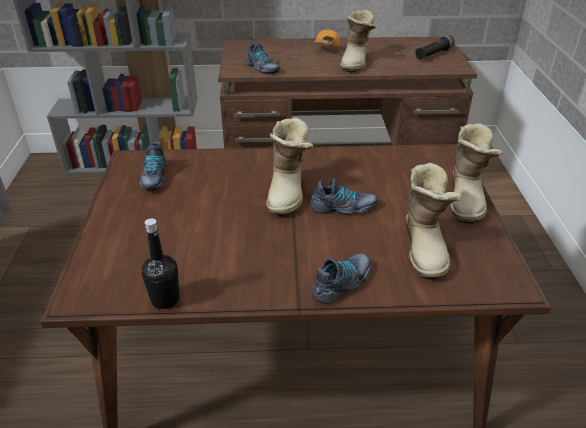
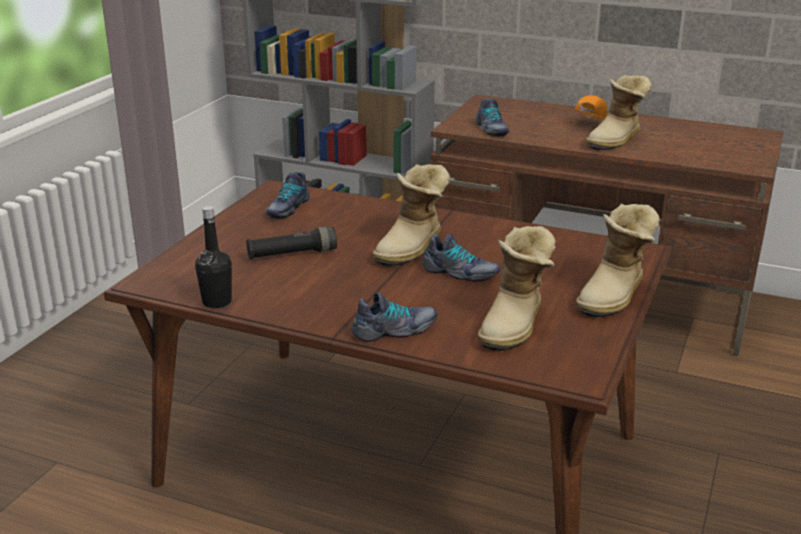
camera: 25 degrees right, 10 degrees down
black flashlight [415,35,455,60] -> black flashlight moved to [247,227,337,260]

